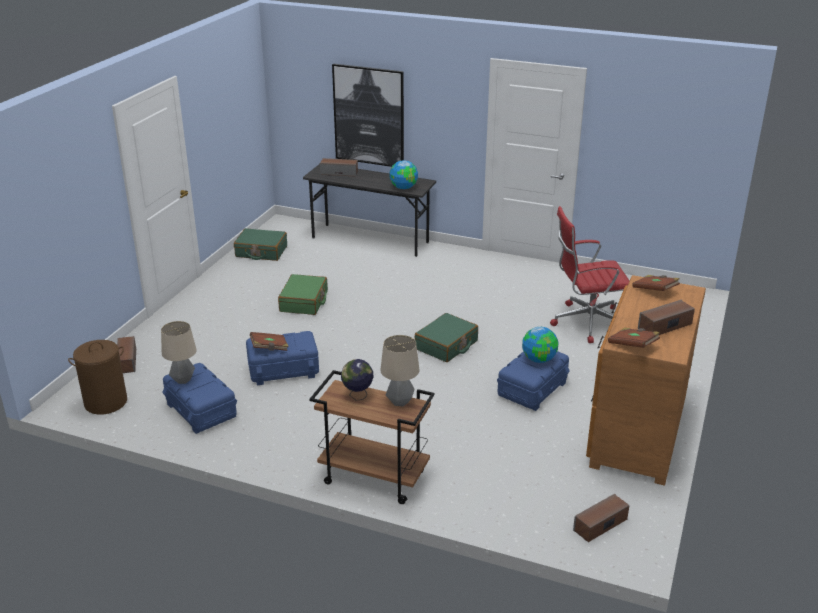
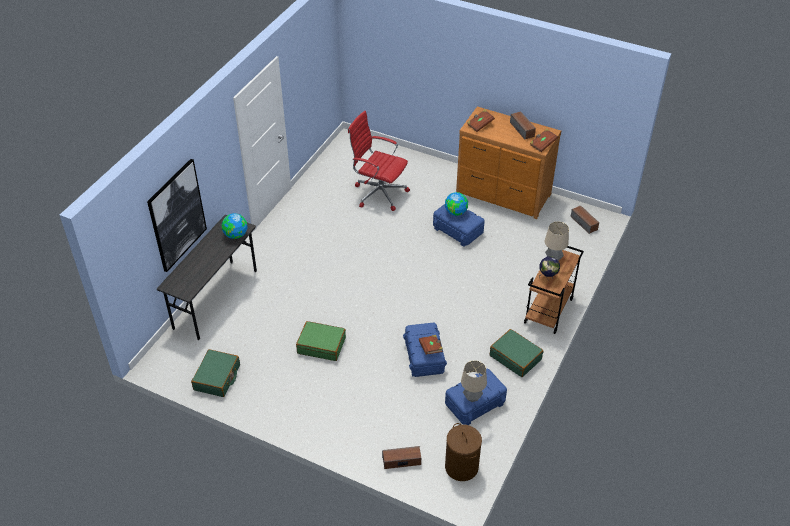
camera: 85 degrees left, 15 degrees up
speaker [320,158,358,176] -> none
green suitcase [415,313,478,362] -> green suitcase moved to [490,329,544,377]
red office chair [550,206,630,343] -> red office chair turned 120 degrees clockwise [348,111,410,211]

